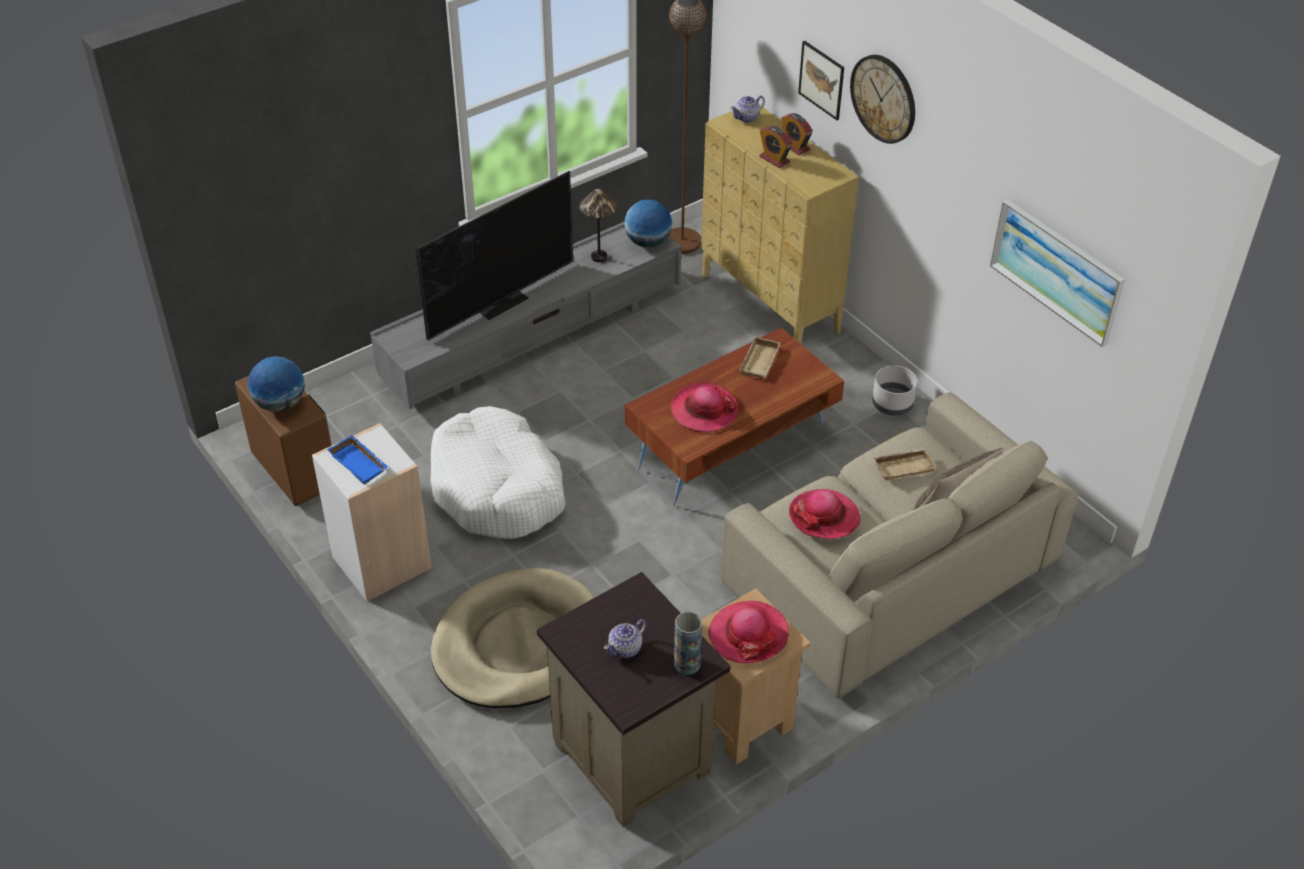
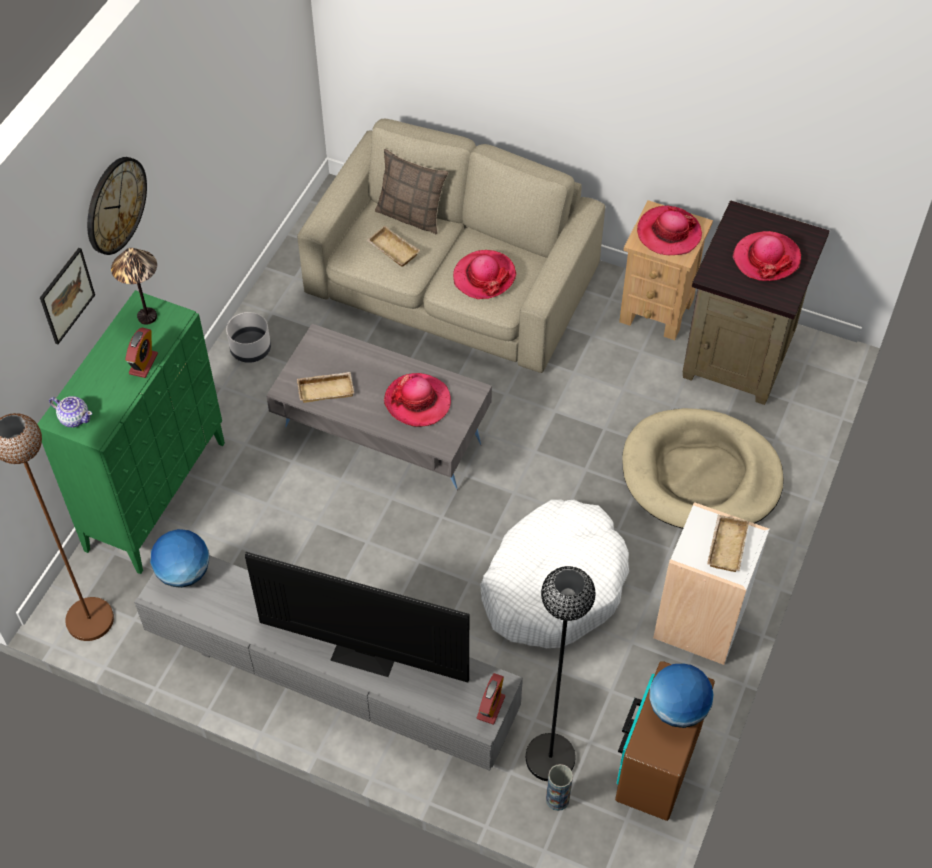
camera: 120 degrees left, 10 degrees up
blue tray [327,435,388,485] -> beige tray [707,515,749,572]
table lamp [579,189,617,262] -> table lamp moved to [111,248,157,325]
teapot [604,619,646,658] -> hat [733,231,801,281]
brown coffee table [625,328,844,507] -> grey coffee table [266,324,492,491]
vase [674,611,702,675] -> vase moved to [546,764,573,811]
beige dresser [701,105,859,344] -> green dresser [37,290,225,574]
alarm clock [782,113,813,155] -> alarm clock moved to [477,673,505,725]
picture [990,199,1125,347] -> none
none -> black floor lamp [526,566,595,781]

